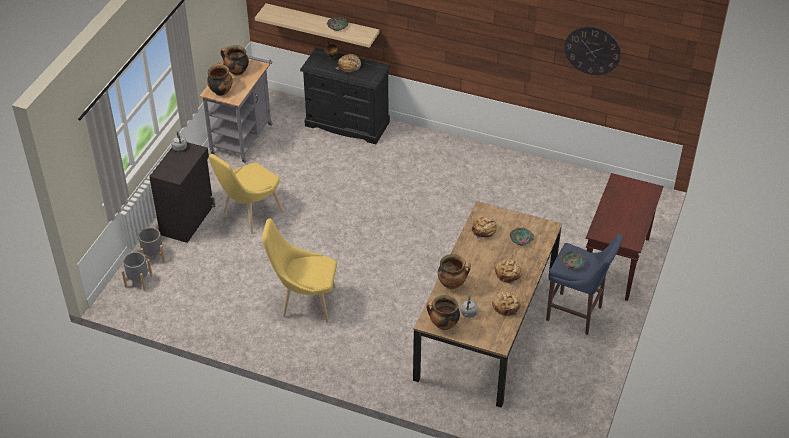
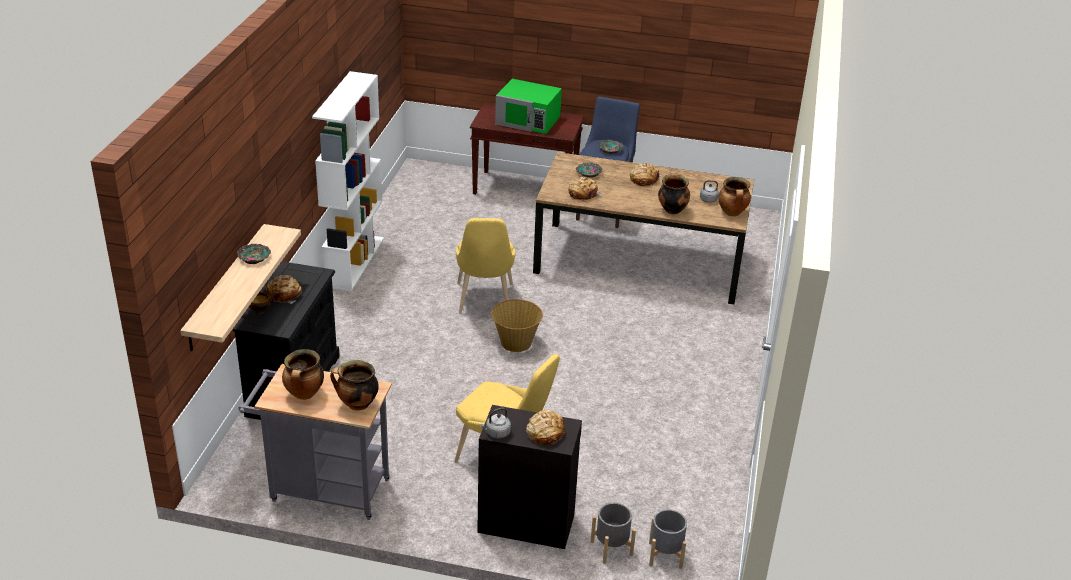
camera: 100 degrees left, 10 degrees down
yellow chair [262,218,337,323] -> yellow chair moved to [456,218,516,314]
bread [492,291,521,316] -> bread moved to [526,410,565,445]
wall clock [564,26,621,75] -> none
none -> white bookcase [312,71,384,292]
none -> basket [491,299,543,352]
none -> green microwave [495,79,562,134]

